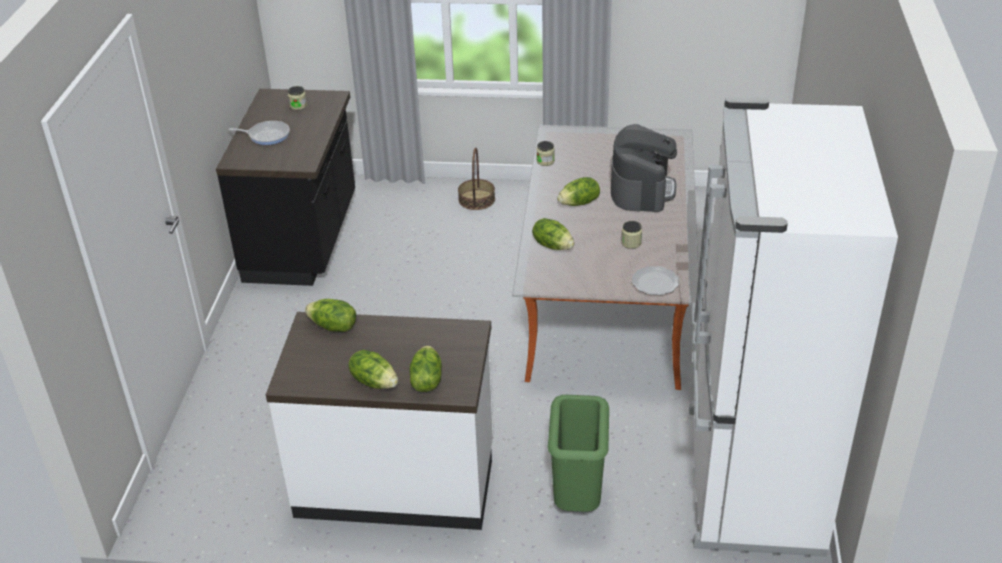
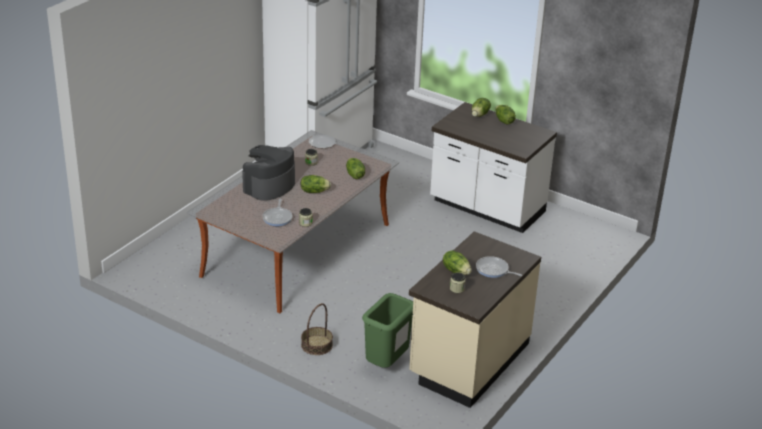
camera: 155 degrees left, 5 degrees down
black counter [216,89,355,286] -> beige counter [409,231,541,408]
lettuce [305,299,356,332] -> lettuce moved to [443,250,472,275]
green trash can [548,395,609,512] -> green trash can moved to [362,293,413,368]
none -> frying pan [262,199,293,226]

